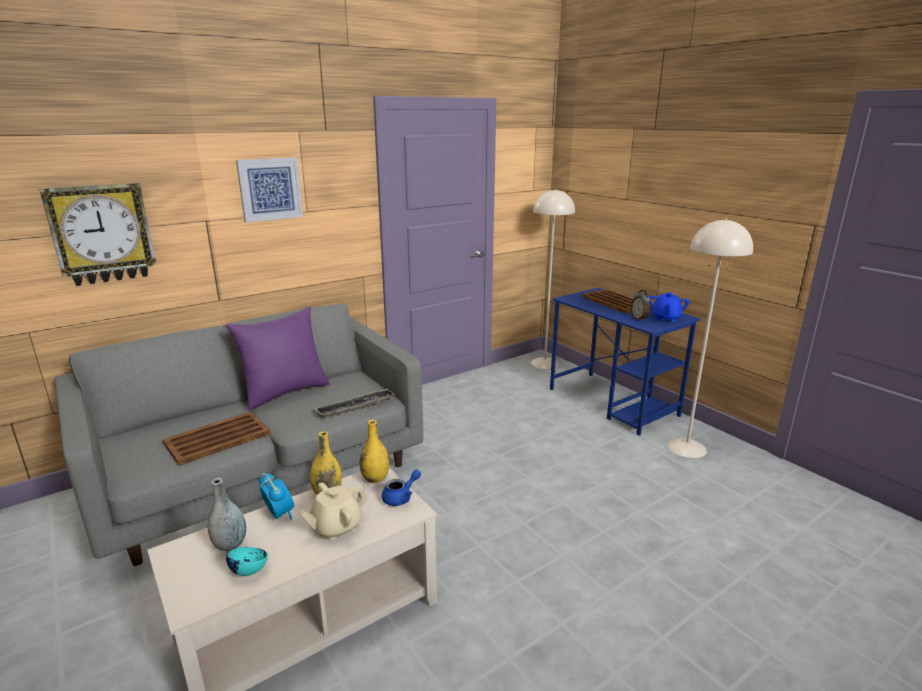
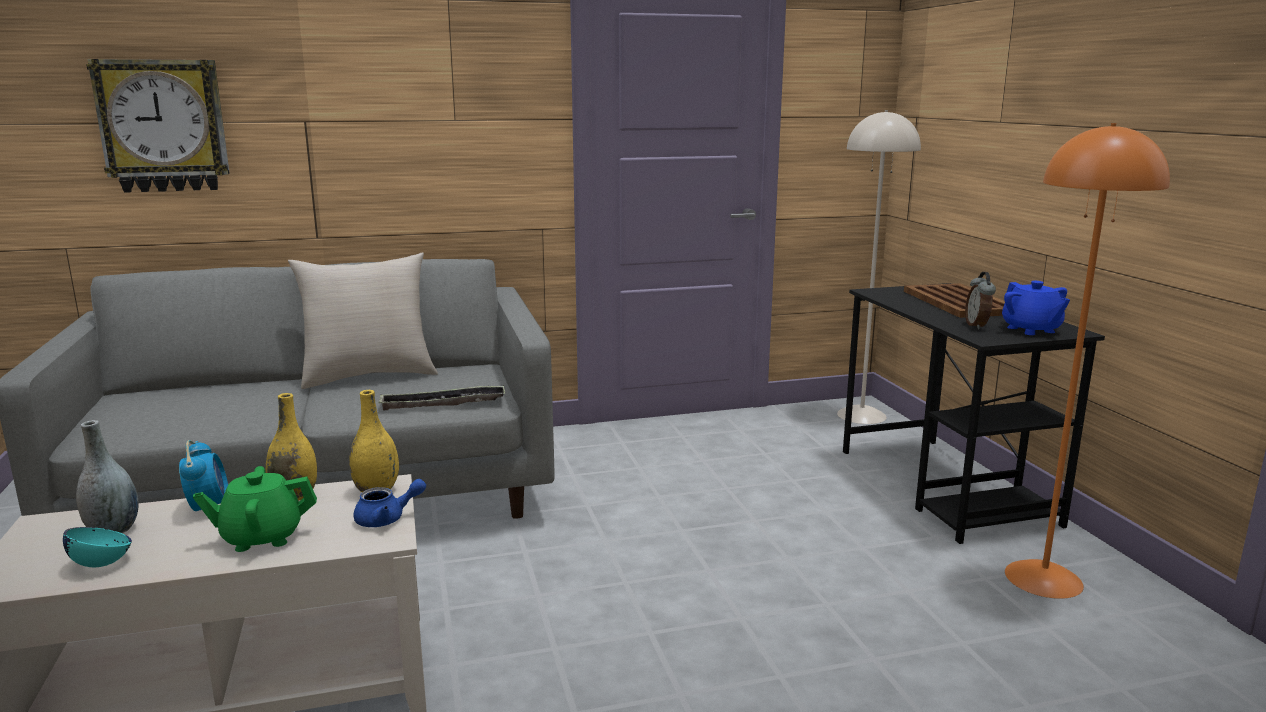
camera: 20 degrees right, 5 degrees down
brown tray [163,411,271,466] -> none
purple pillow [226,306,331,411] -> beige pillow [288,252,438,389]
picture [236,157,303,222] -> none
beige teapot [299,482,368,541] -> green teapot [193,466,317,552]
blue desk [550,288,700,436] -> black desk [843,283,1105,544]
blue teapot [648,292,690,322] -> blue teapot turned 60 degrees counterclockwise [1002,281,1070,335]
beige floor lamp [667,219,753,458] -> orange floor lamp [1005,123,1170,599]

